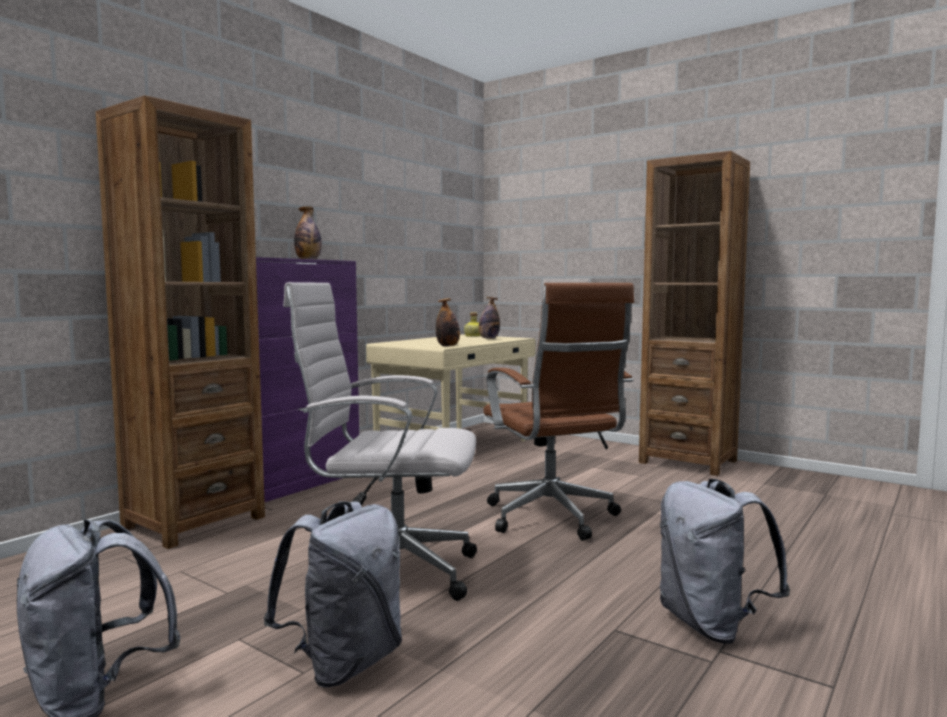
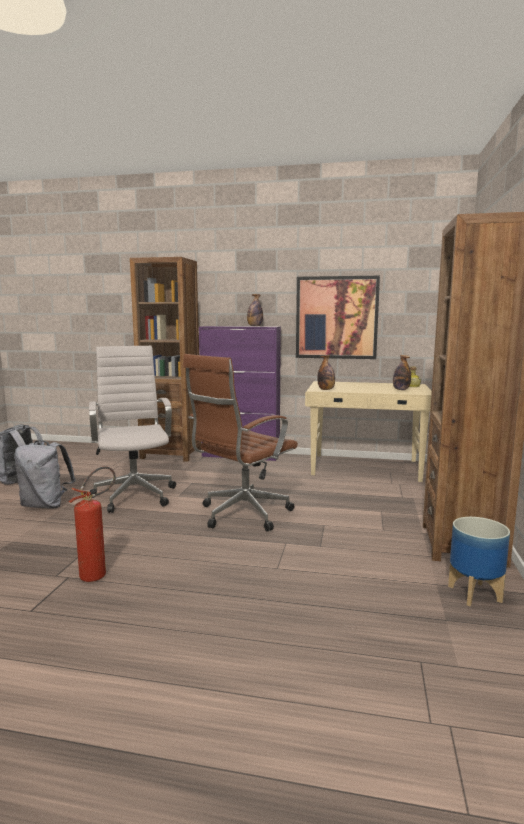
camera: 65 degrees right, 5 degrees up
grey backpack [660,478,790,644] -> fire extinguisher [69,466,116,582]
none -> picture [296,276,380,359]
none -> planter [448,517,510,607]

